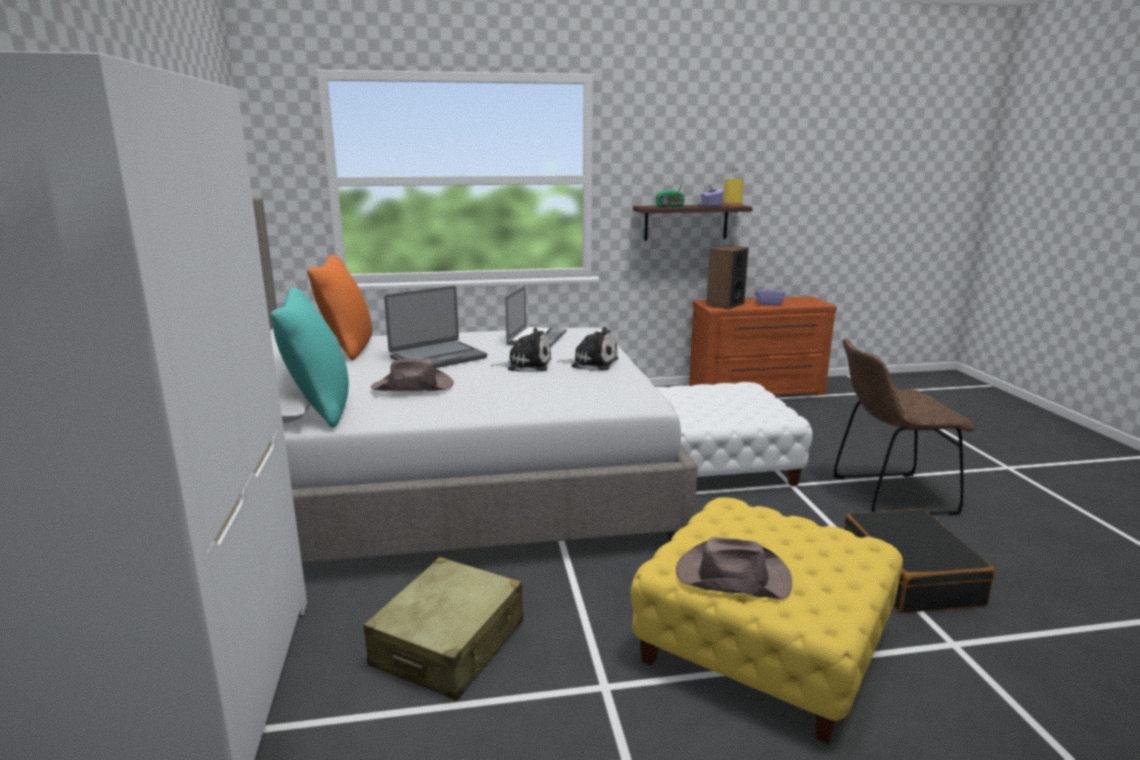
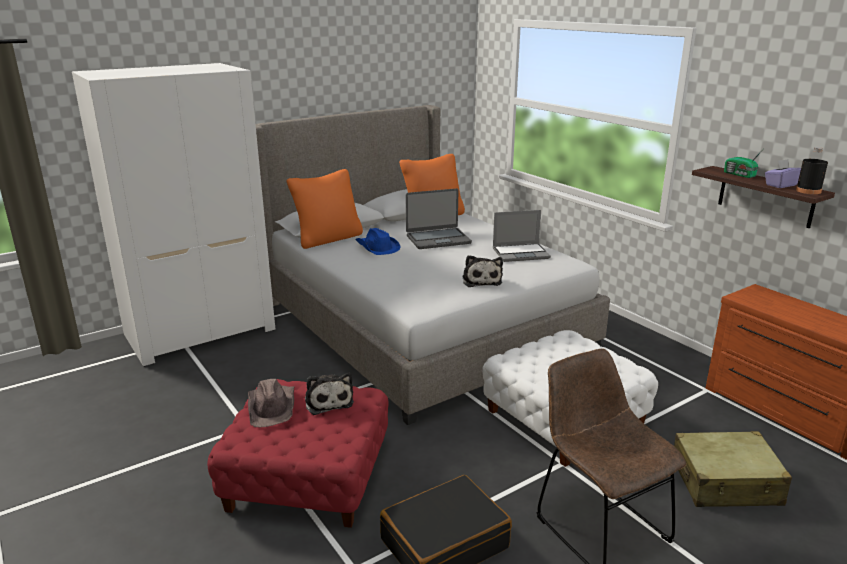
camera: 65 degrees right, 5 degrees up
turquoise pillow [270,288,349,428] -> orange pillow [286,169,363,249]
beige suitcase [364,557,523,701] -> beige suitcase moved to [674,431,792,507]
brown hat [371,358,454,391] -> blue hat [356,228,401,255]
laptop [384,286,487,368] -> laptop turned 45 degrees counterclockwise [406,188,472,249]
plush toy [491,328,551,372] -> plush toy moved to [305,373,354,415]
yellow ottoman [631,497,903,744] -> red ottoman [207,379,389,528]
speaker [706,245,749,309] -> none
yellow bottle [723,168,744,206] -> black bottle [796,147,828,194]
purple tissue box [755,283,785,305] -> none

